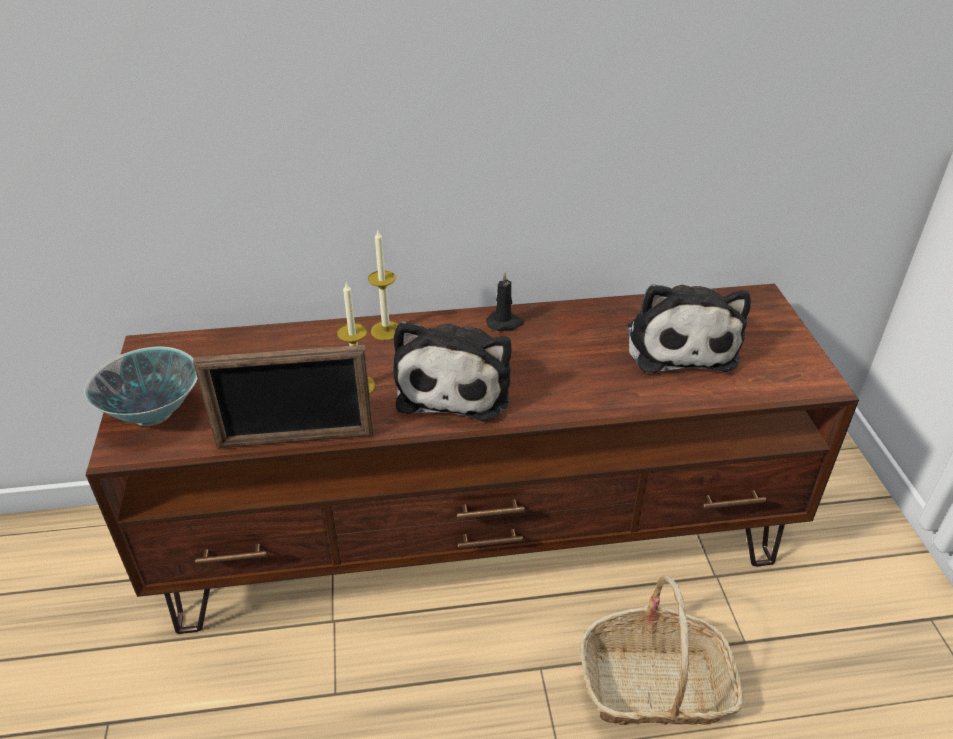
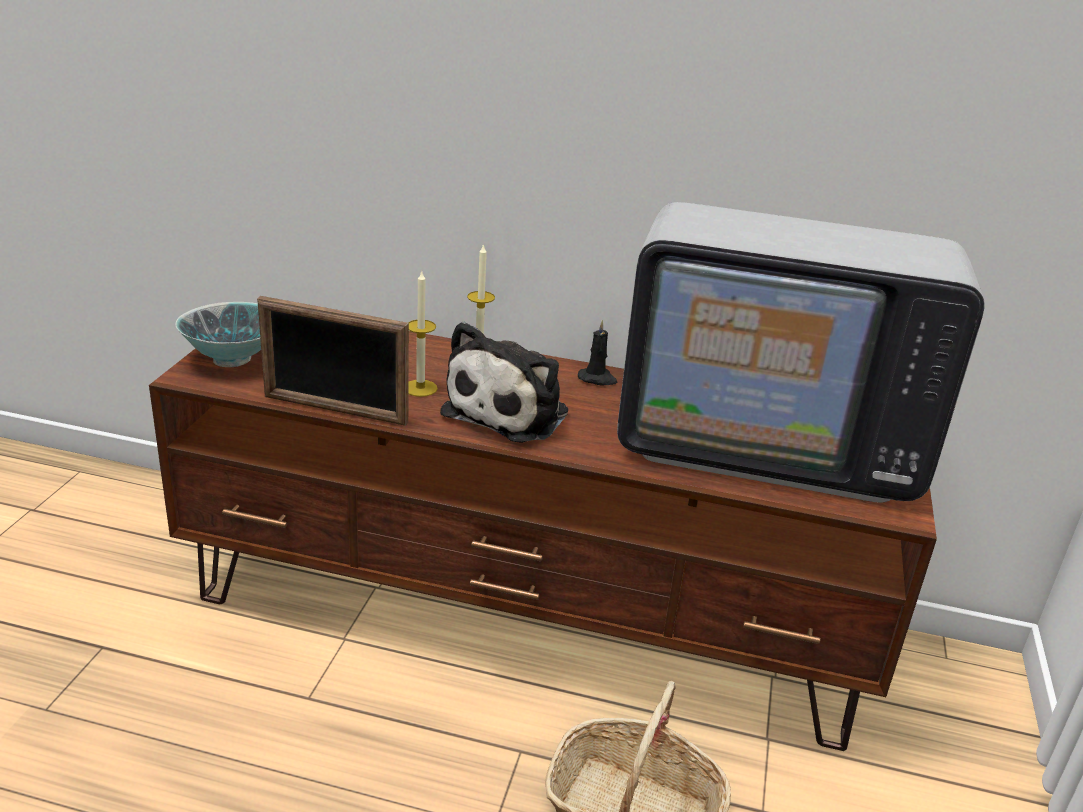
camera: 20 degrees right, 10 degrees down
plush toy [628,284,751,373] -> television [617,202,985,503]

